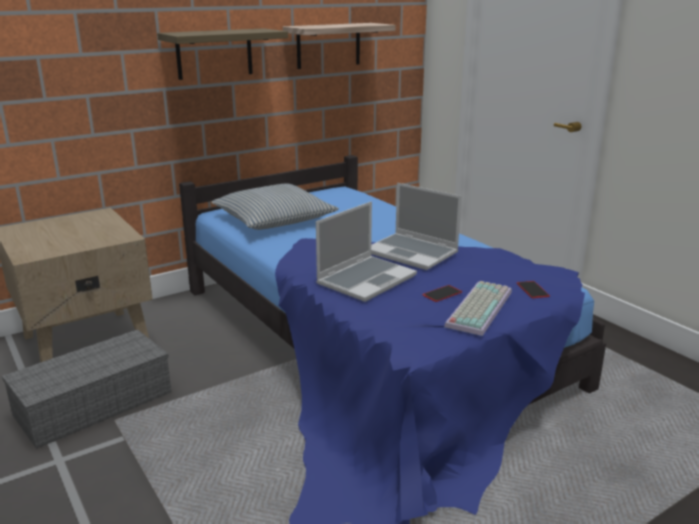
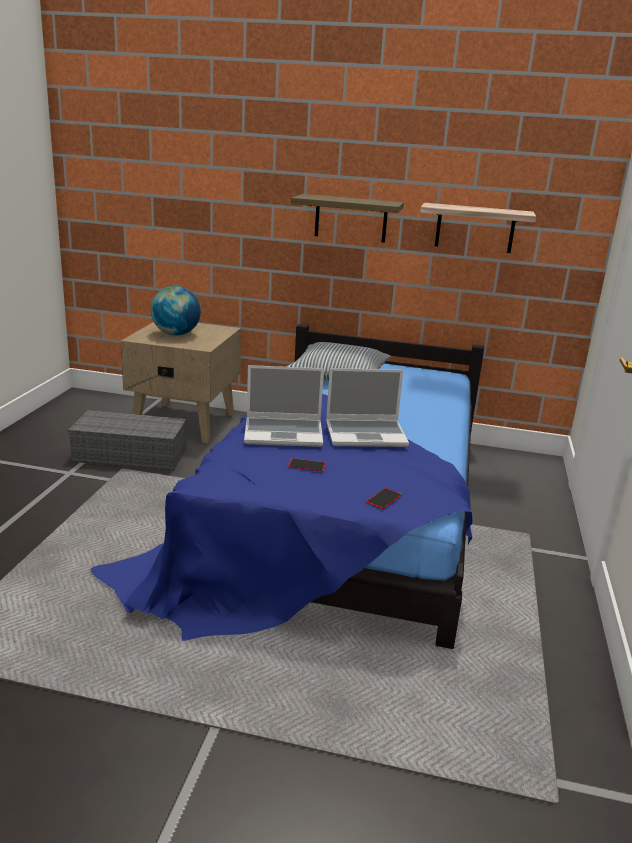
camera: 45 degrees right, 0 degrees up
laptop [371,183,462,270] -> laptop turned 90 degrees counterclockwise [326,368,409,447]
keyboard [444,281,512,336] -> none
none -> globe [151,286,201,336]

